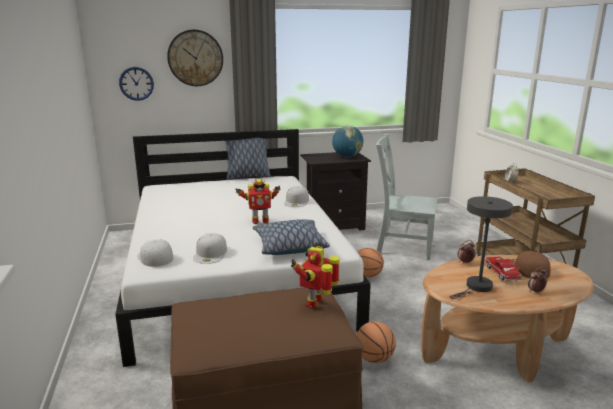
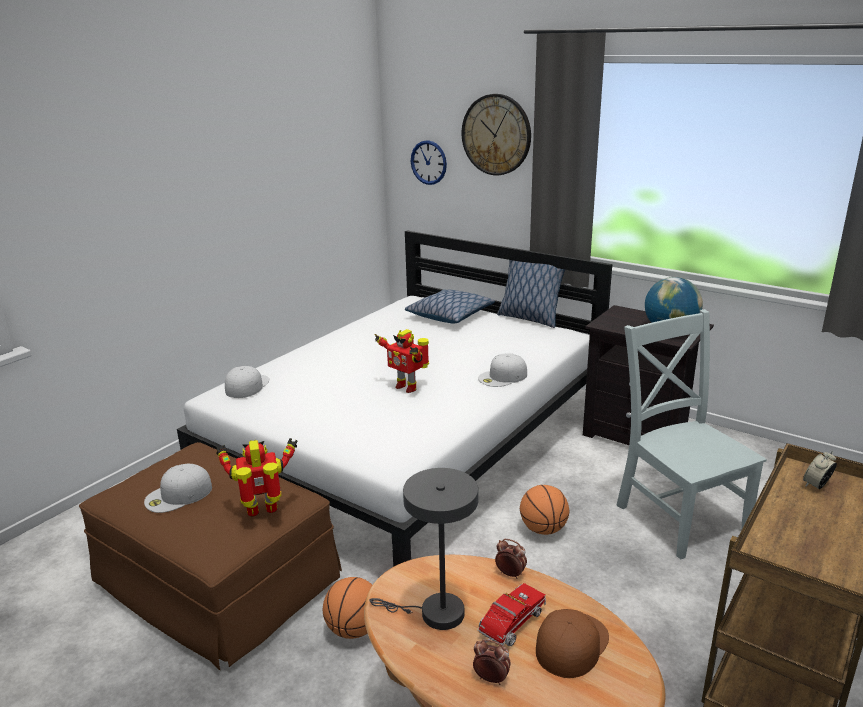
camera: 50 degrees right, 5 degrees up
white cap [193,233,227,264] -> white cap moved to [144,464,212,513]
pillow [253,219,330,255] -> pillow moved to [405,290,495,324]

